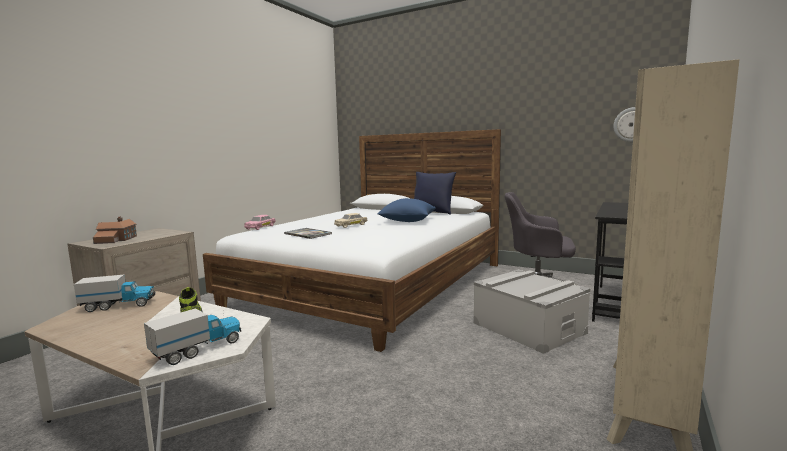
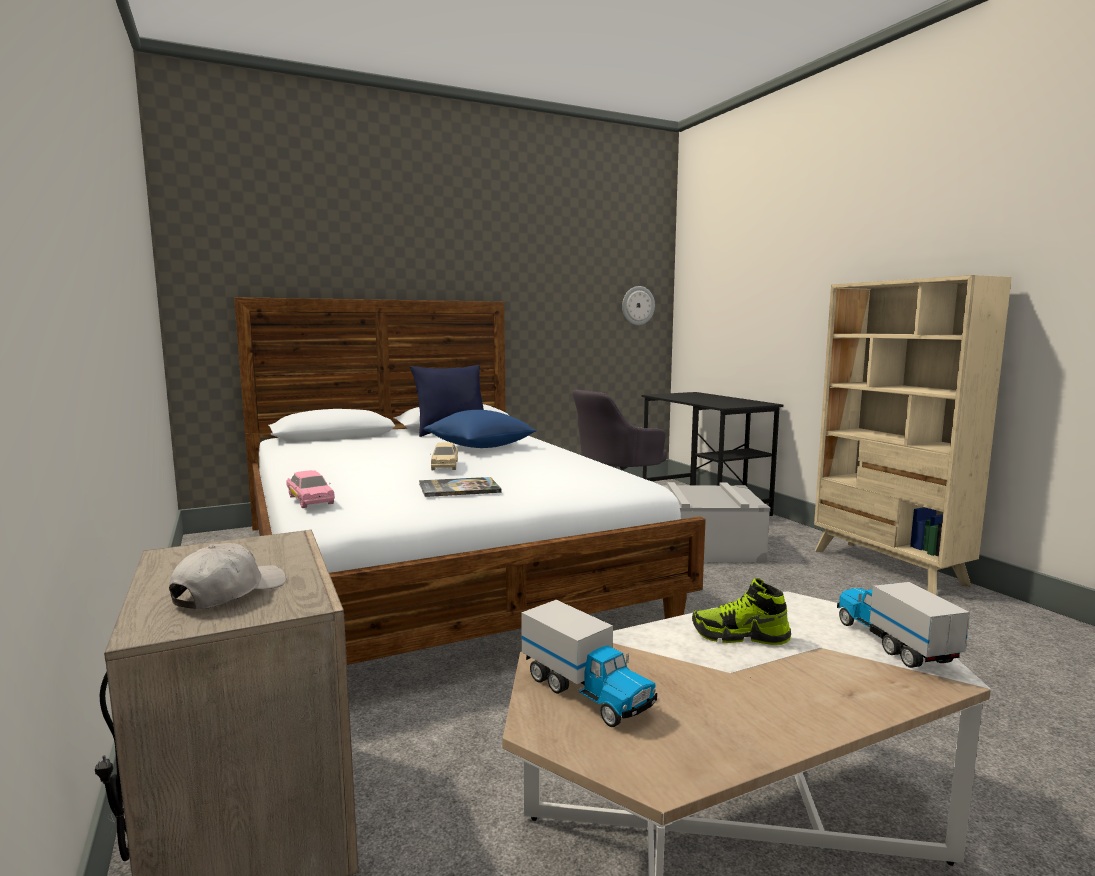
camera: 55 degrees left, 0 degrees up
toy truck [74,275,156,312] -> toy truck turned 120 degrees clockwise [521,600,657,727]
toy house [93,217,137,244] -> white cap [169,543,286,609]

